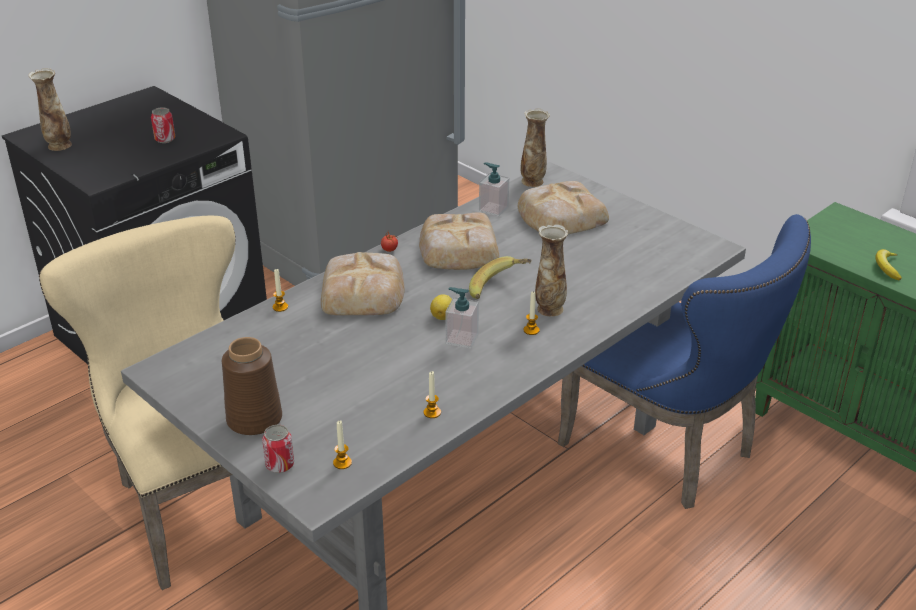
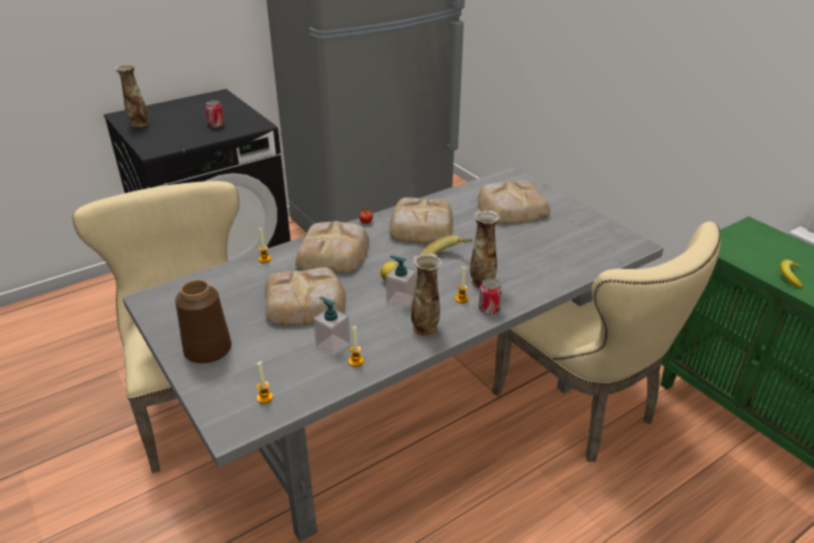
camera: 10 degrees right, 0 degrees up
can [262,425,294,473] -> can moved to [479,278,502,315]
soap dispenser [479,162,509,217] -> soap dispenser moved to [313,297,350,356]
vase [520,108,550,187] -> vase moved to [411,253,442,336]
blue chair [558,214,811,509] -> beige chair [492,221,721,462]
none -> bread [265,267,346,325]

